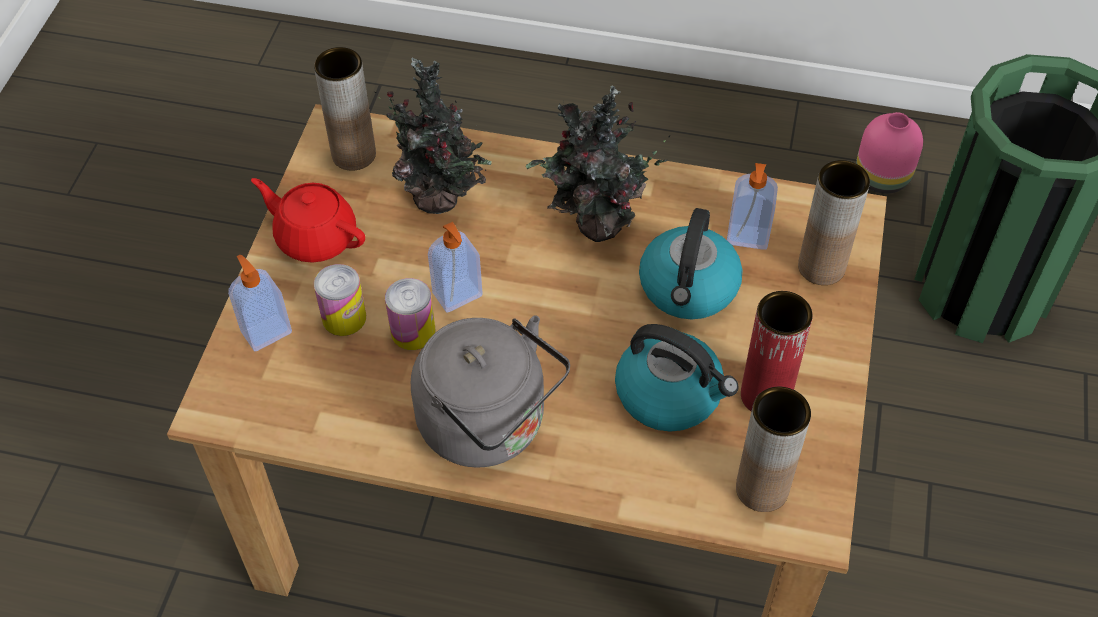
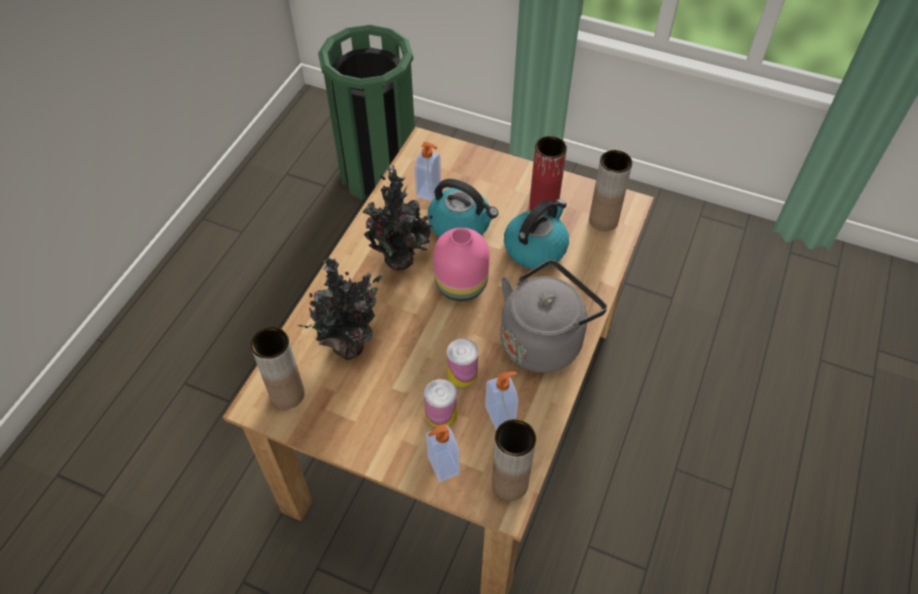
camera: 80 degrees left, 0 degrees up
red teapot [251,178,365,263] -> none
soap dispenser [428,222,483,313] -> soap dispenser moved to [485,372,519,430]
brown vase [798,160,870,285] -> brown vase moved to [492,419,536,501]
pink vase [856,112,923,194] -> pink vase moved to [433,228,489,301]

